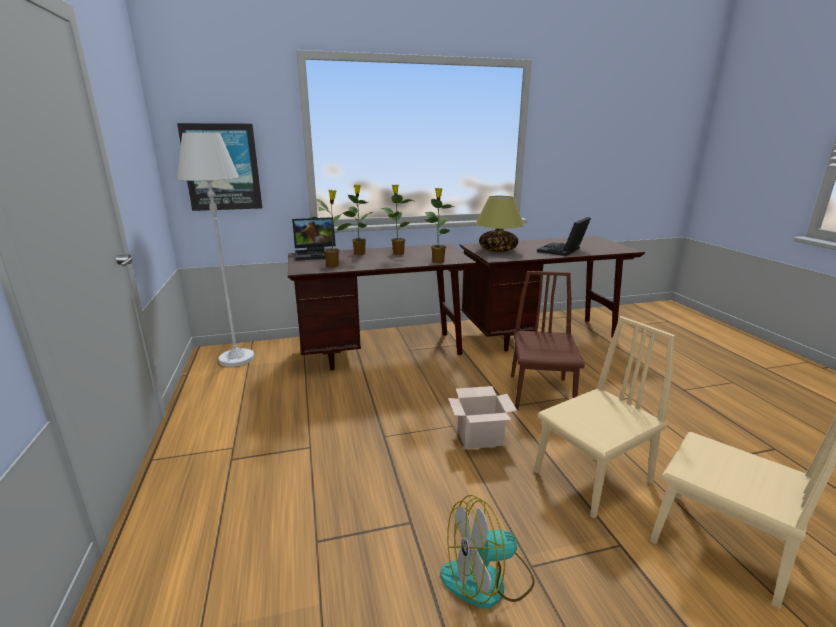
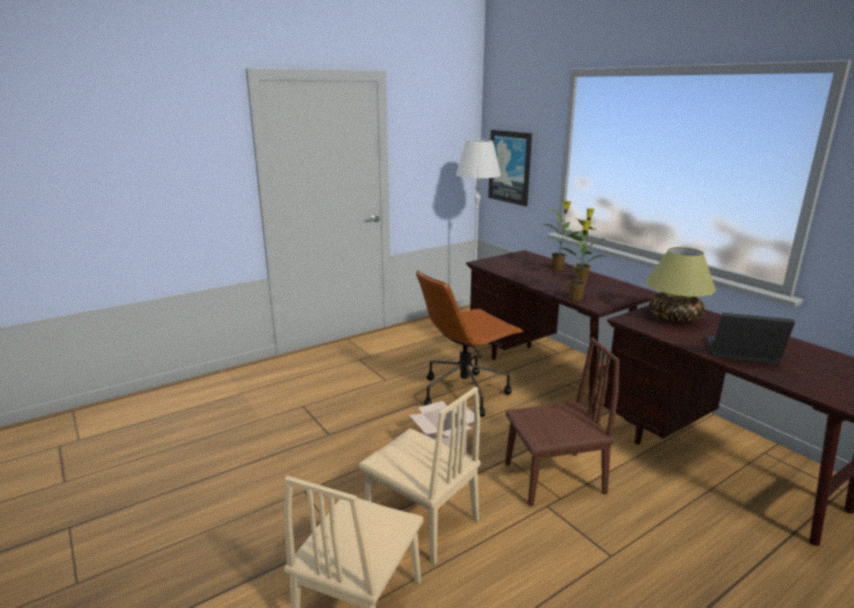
camera: 70 degrees right, 0 degrees up
laptop [292,217,336,260] -> none
potted plant [311,190,355,267] -> none
fan [440,495,535,608] -> none
none -> brown office chair [416,270,524,417]

